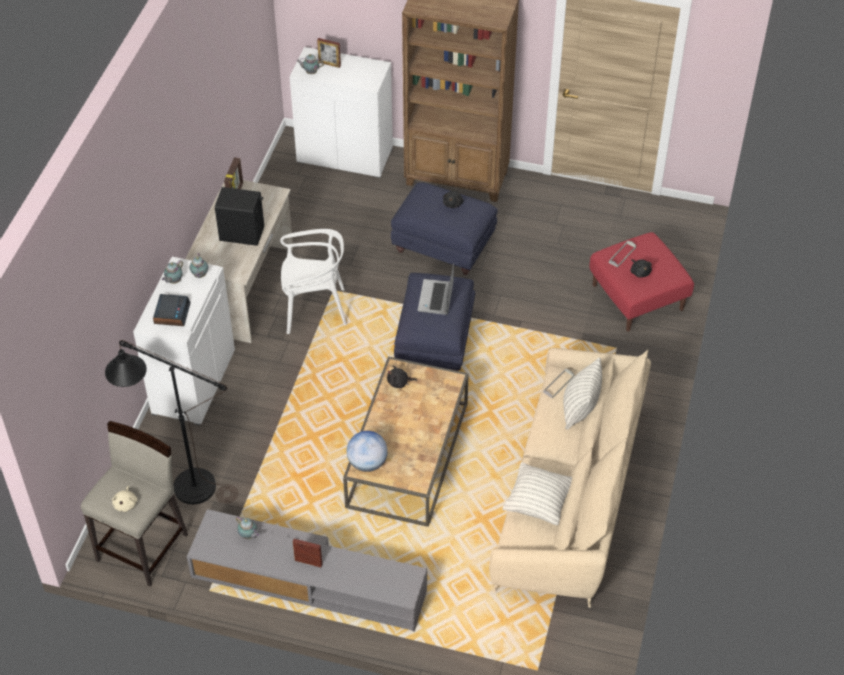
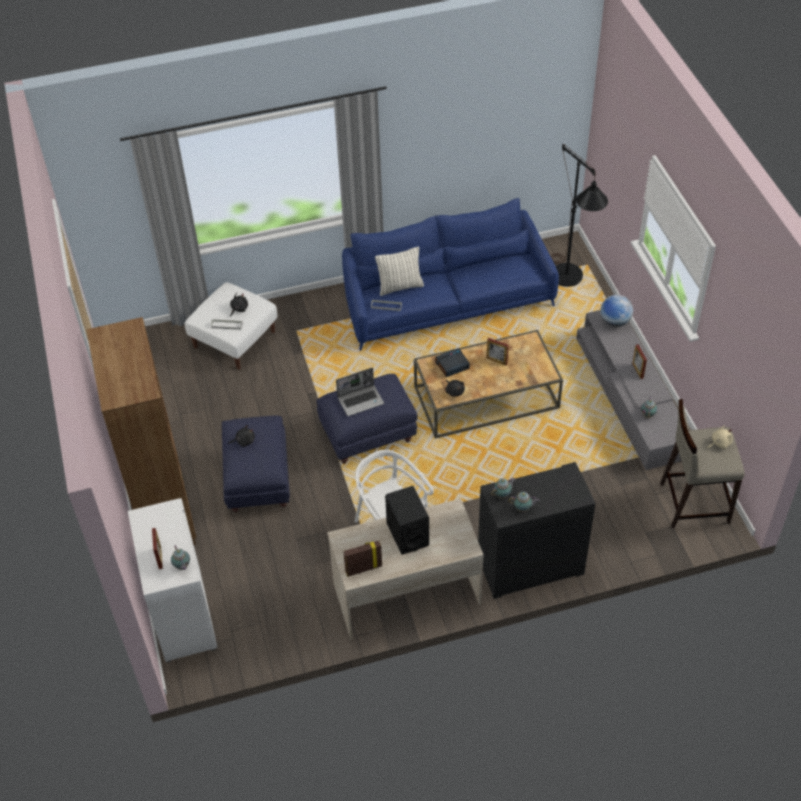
camera: 120 degrees left, 0 degrees up
black floor lamp [105,340,238,504] -> black floor lamp moved to [550,144,608,287]
white cabinet [133,257,235,425] -> black cabinet [478,462,596,599]
alarm clock [153,294,191,326] -> alarm clock moved to [435,348,470,377]
globe [347,431,388,472] -> globe moved to [600,295,633,327]
beige sofa [489,348,651,608] -> blue sofa [342,198,559,351]
pillow [502,462,572,525] -> none
red ottoman [589,232,694,331] -> white ottoman [184,282,277,369]
none -> picture frame [487,338,509,365]

